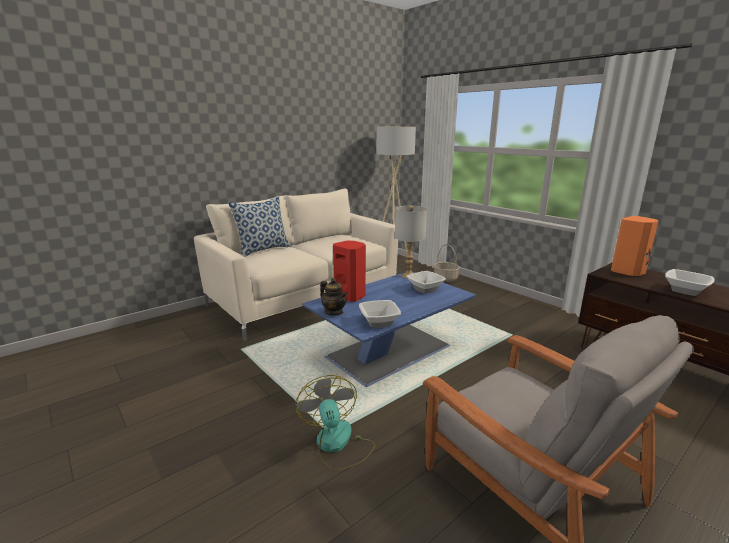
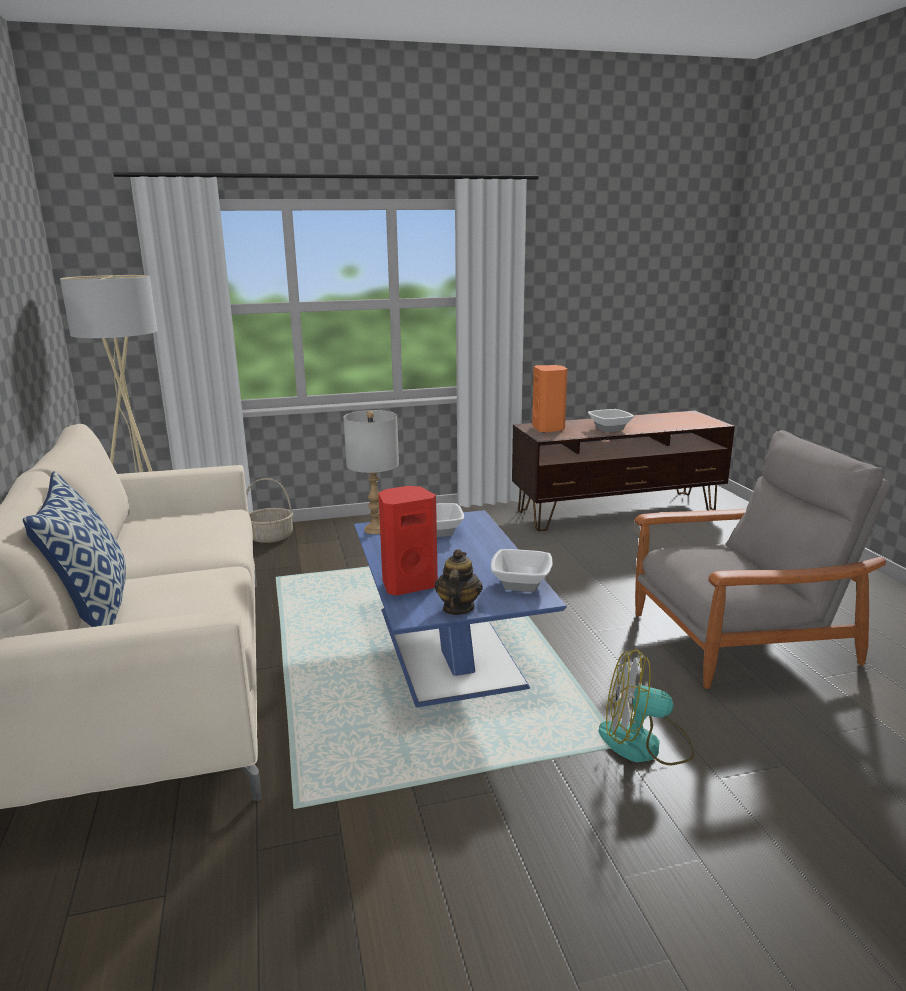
camera: 65 degrees left, 0 degrees up
teapot [320,278,348,316] -> teapot turned 60 degrees counterclockwise [435,549,483,615]

